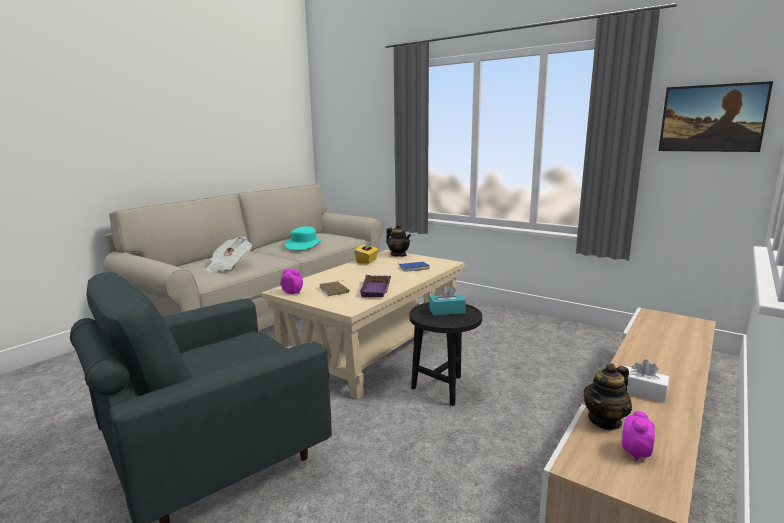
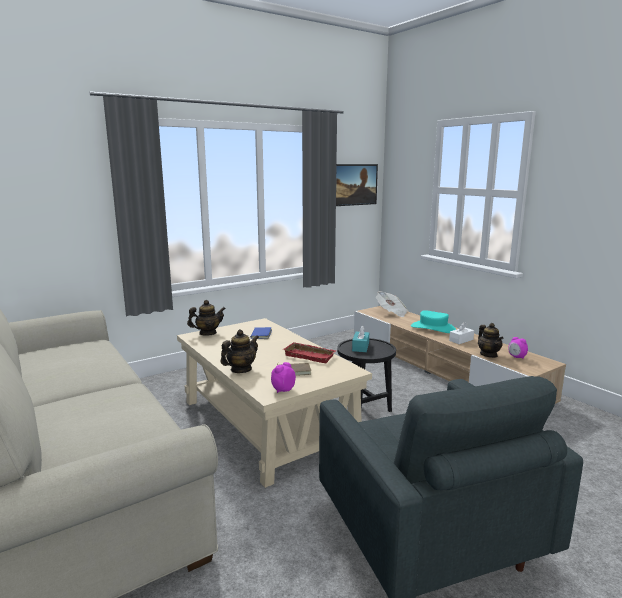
camera: 70 degrees left, 0 degrees up
newspaper [206,237,252,272] -> newspaper moved to [376,291,409,317]
turquoise hat [285,226,322,250] -> turquoise hat moved to [411,310,456,333]
yellow tissue box [354,241,379,264] -> none
purple tray [359,275,391,298] -> red tray [283,342,337,363]
none -> teapot [220,329,259,373]

